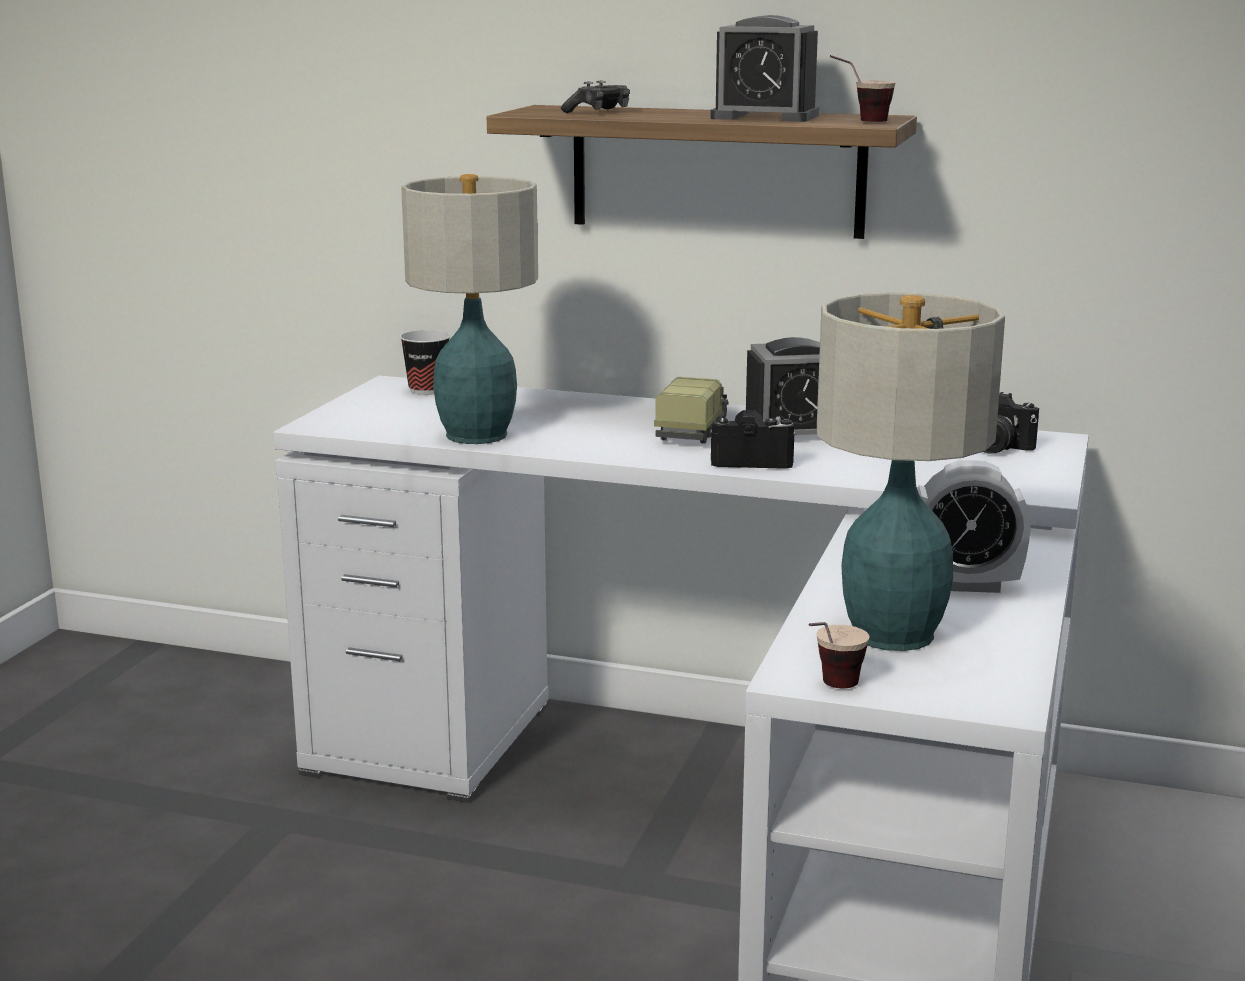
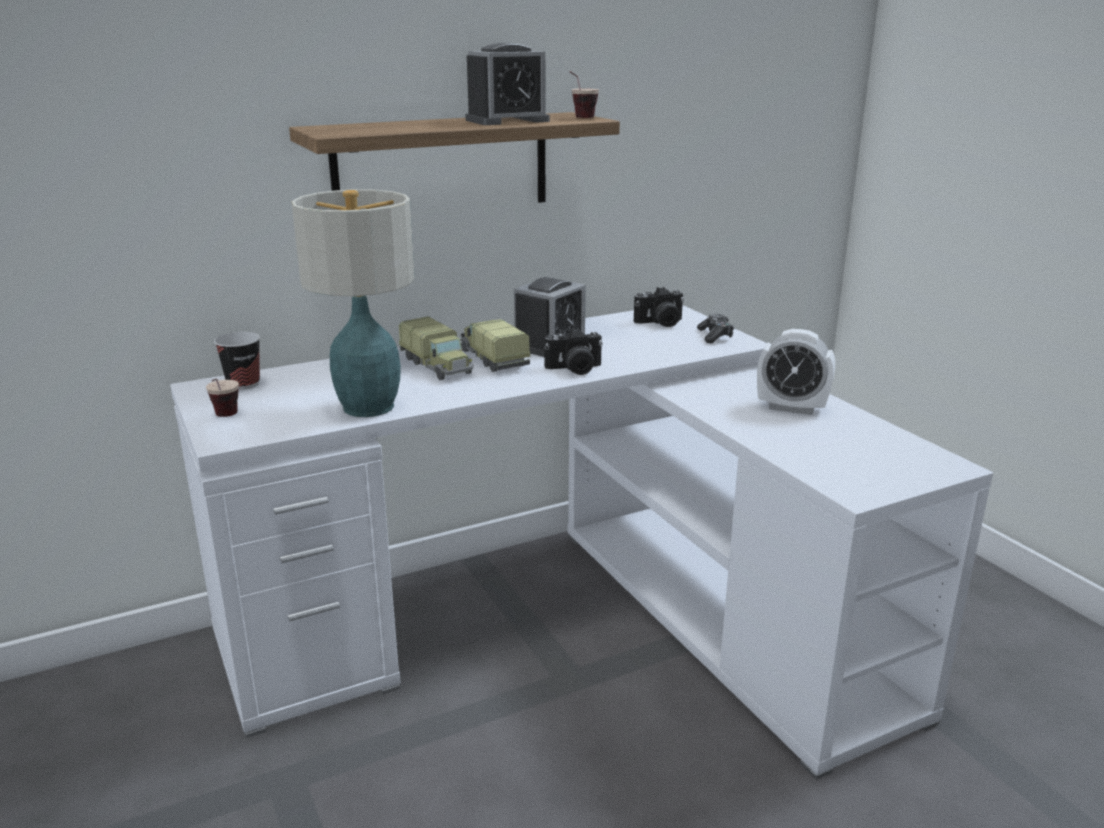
camera: 45 degrees left, 5 degrees up
game controller [561,80,630,113] -> game controller moved to [697,314,734,343]
camera [711,410,795,469] -> camera turned 150 degrees counterclockwise [544,328,603,375]
cup [809,622,870,688] -> cup moved to [206,378,239,417]
table lamp [817,292,1005,651] -> none
alarm clock [917,460,1031,593] -> alarm clock turned 60 degrees clockwise [757,329,835,415]
none -> toy truck [399,316,473,380]

